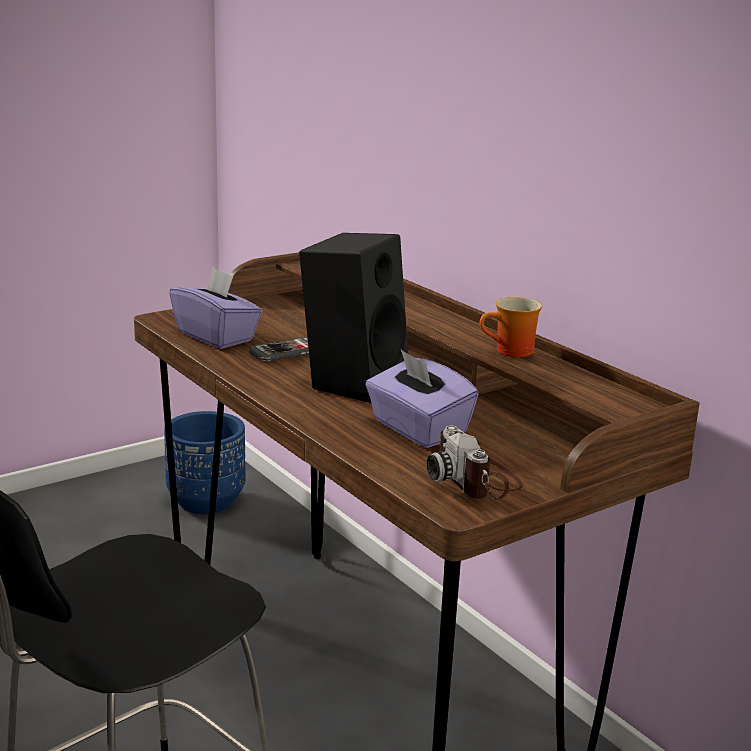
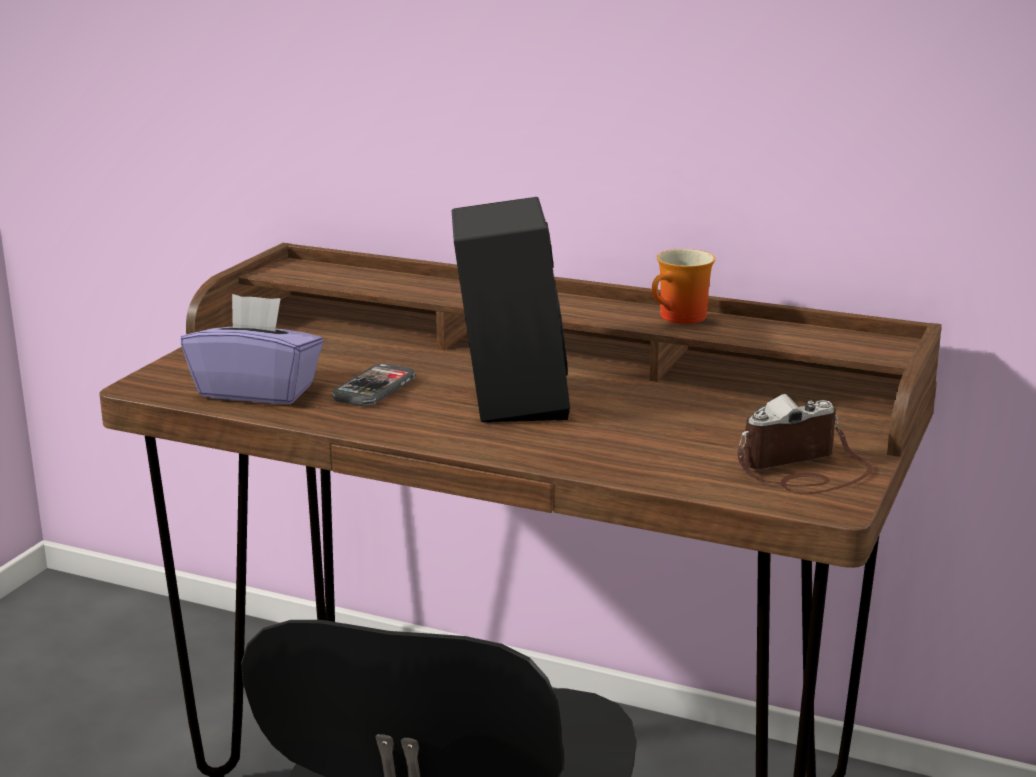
camera: 30 degrees left, 0 degrees up
blue planter [164,411,246,514] -> none
purple tissue box [365,350,479,448] -> none
camera [427,425,523,500] -> camera turned 120 degrees clockwise [737,394,873,494]

